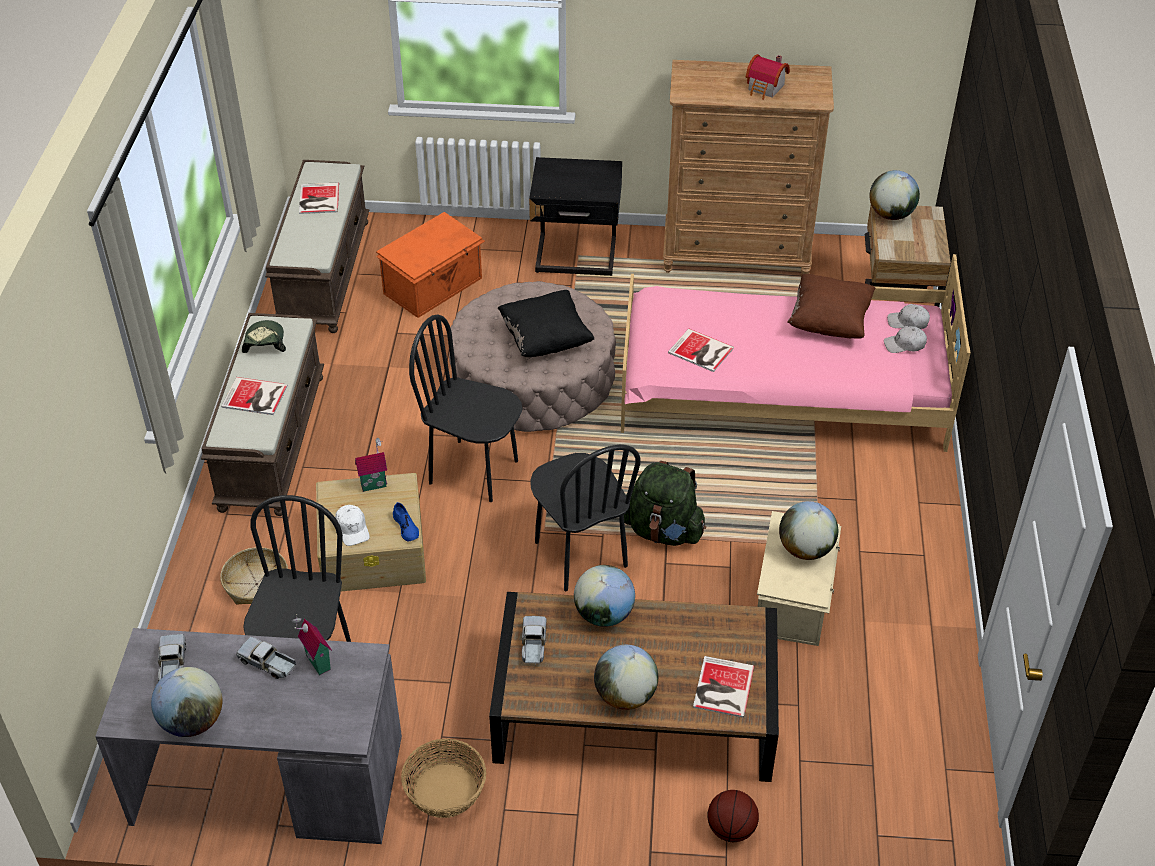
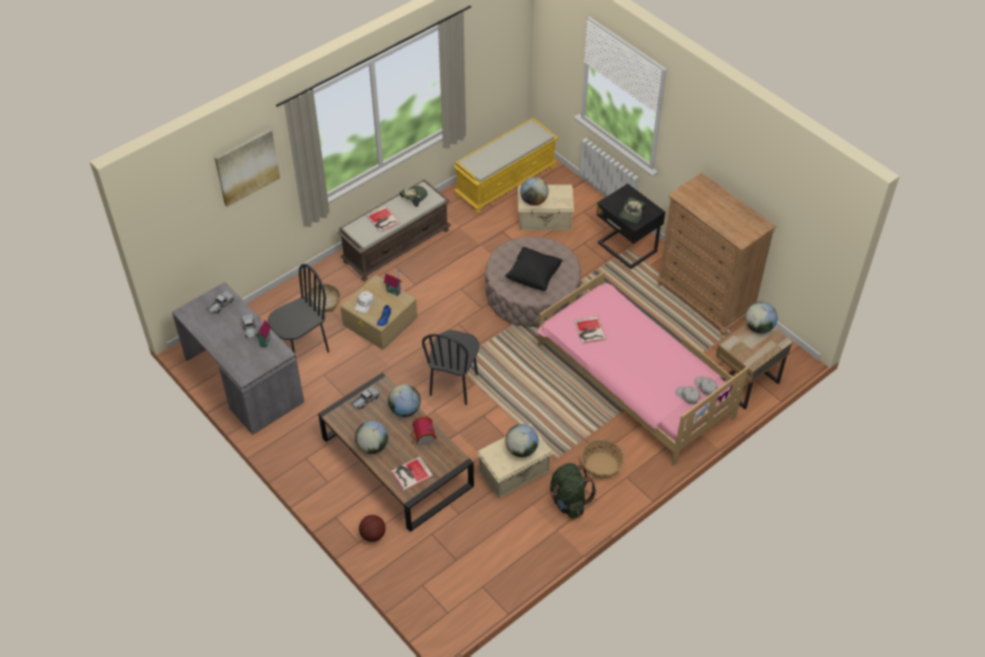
camera: 45 degrees right, 5 degrees up
globe [151,667,222,737] -> globe moved to [520,177,549,205]
brown bench [265,160,369,333] -> yellow bench [453,118,558,214]
book [299,182,339,214] -> none
orange storage box [376,212,485,318] -> beige storage box [518,185,574,231]
basket [401,739,486,818] -> basket moved to [581,439,624,479]
black chair [409,314,522,502] -> none
green backpack [624,461,706,546] -> green backpack moved to [550,463,596,519]
toy house [745,54,790,100] -> toy house moved to [410,416,437,446]
brown pillow [787,274,876,339] -> none
none -> picture [214,129,280,207]
none -> cap [619,197,646,224]

